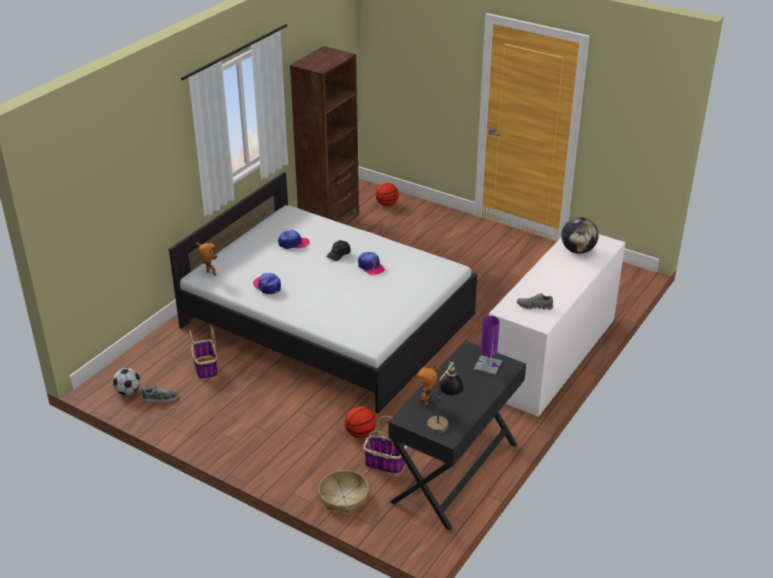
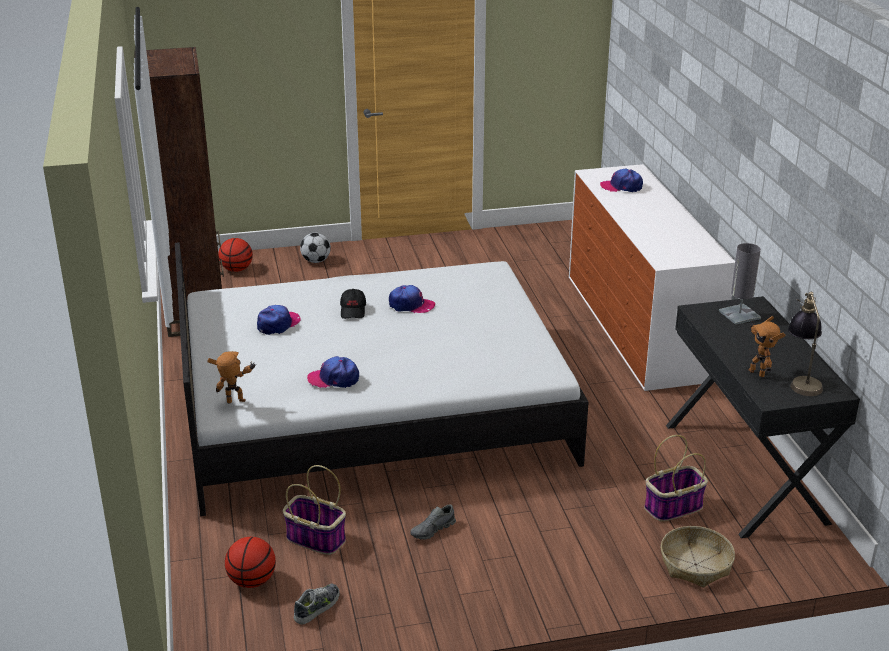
camera: 45 degrees left, 5 degrees down
football [112,368,141,395] -> football moved to [300,233,331,263]
basketball [345,406,376,438] -> basketball moved to [225,537,276,588]
purple table lamp [474,316,502,375] -> grey table lamp [719,243,761,325]
grey shoe [517,293,553,310] -> grey shoe moved to [410,504,456,540]
globe [561,217,599,254] -> cap [600,169,643,193]

